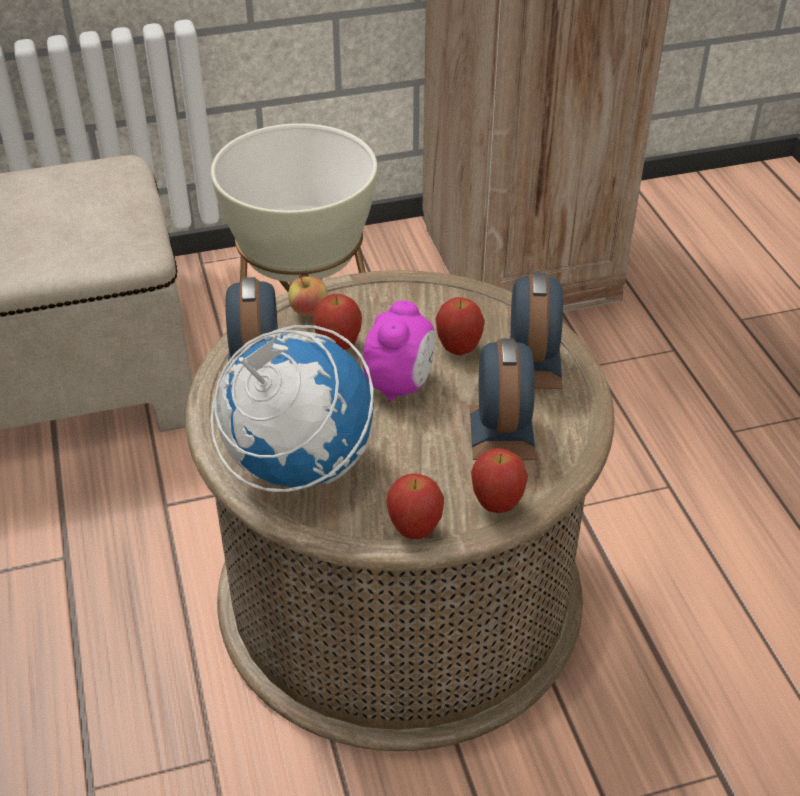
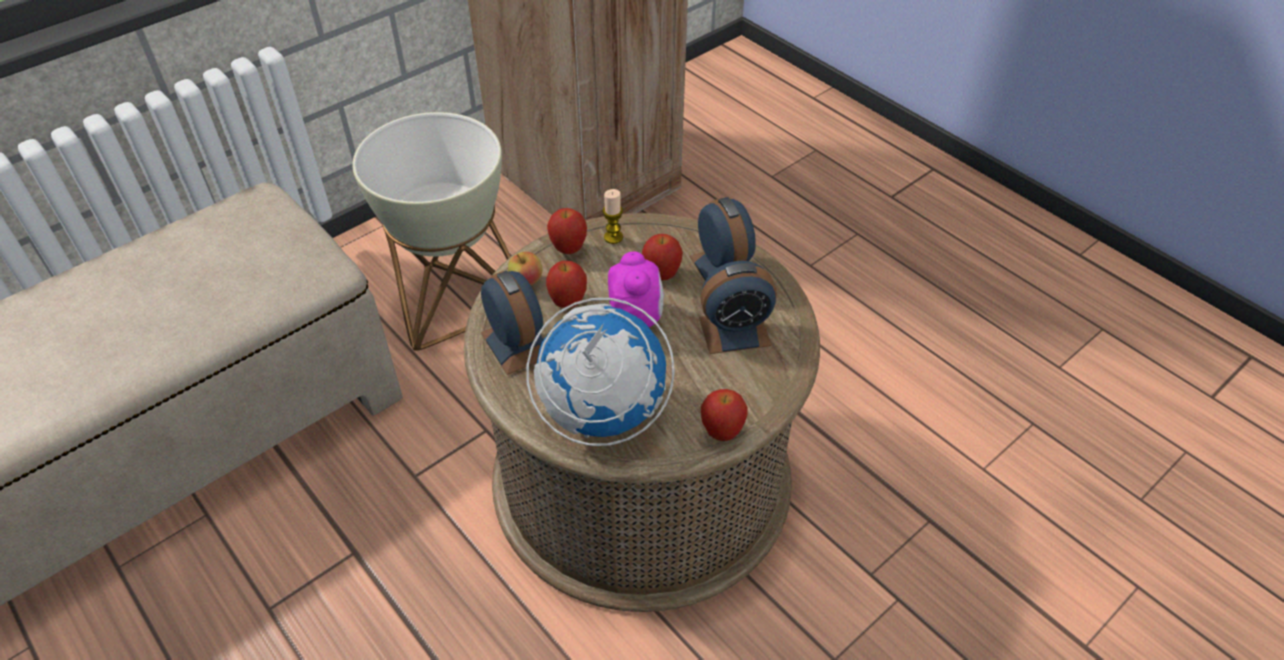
camera: 25 degrees left, 5 degrees up
alarm clock [470,339,536,460] -> alarm clock turned 105 degrees clockwise [699,261,777,354]
apple [471,448,528,513] -> apple moved to [547,208,587,254]
none -> candle [603,189,623,244]

